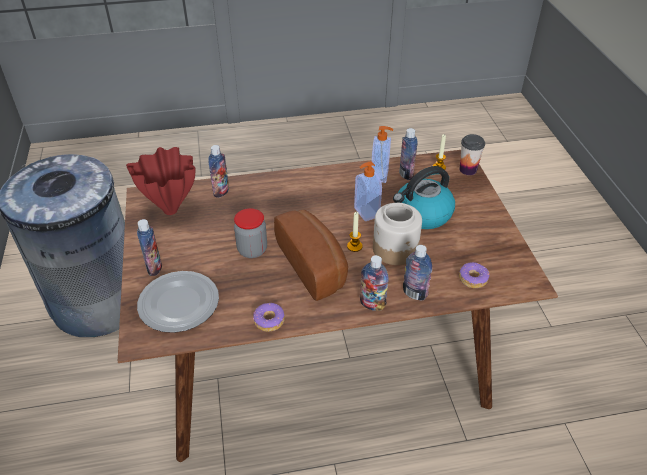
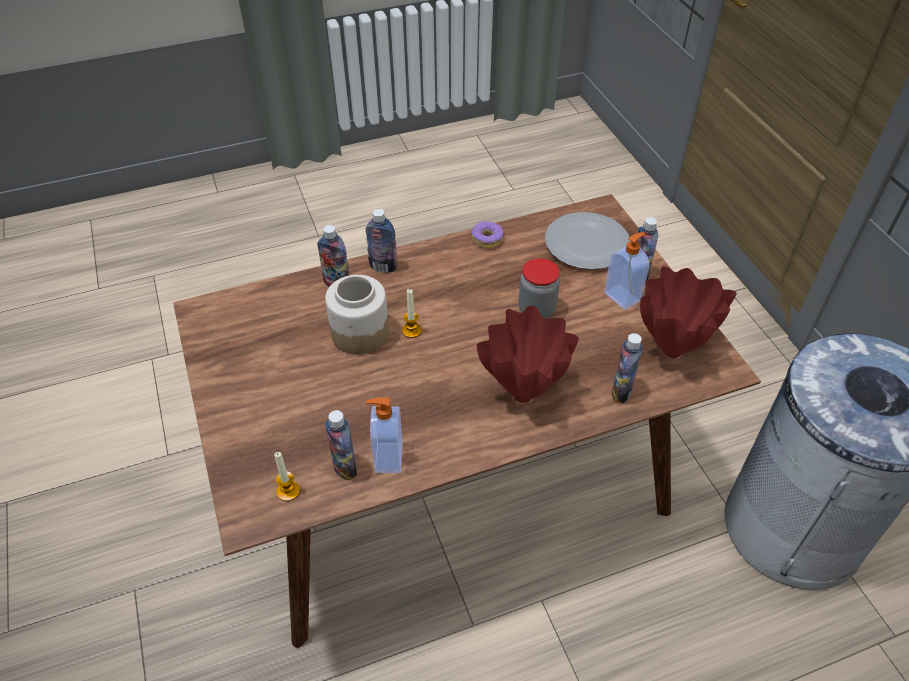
camera: 170 degrees right, 5 degrees up
bread [274,210,348,301] -> none
soap dispenser [354,162,382,221] -> soap dispenser moved to [604,232,649,310]
kettle [393,166,455,229] -> none
donut [459,262,489,288] -> none
cup [460,134,485,175] -> none
none -> red vase [476,306,579,403]

